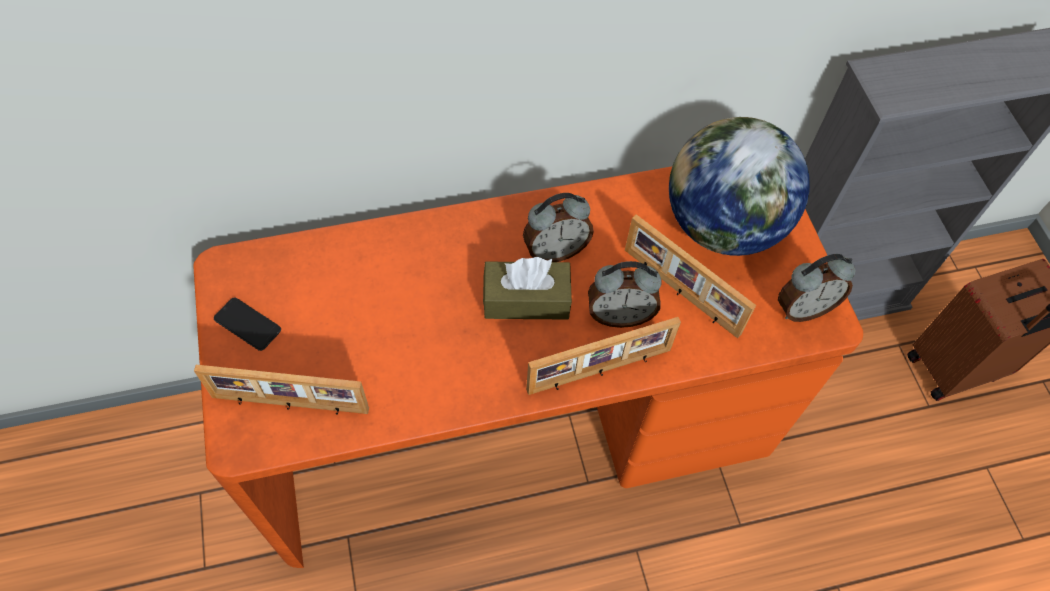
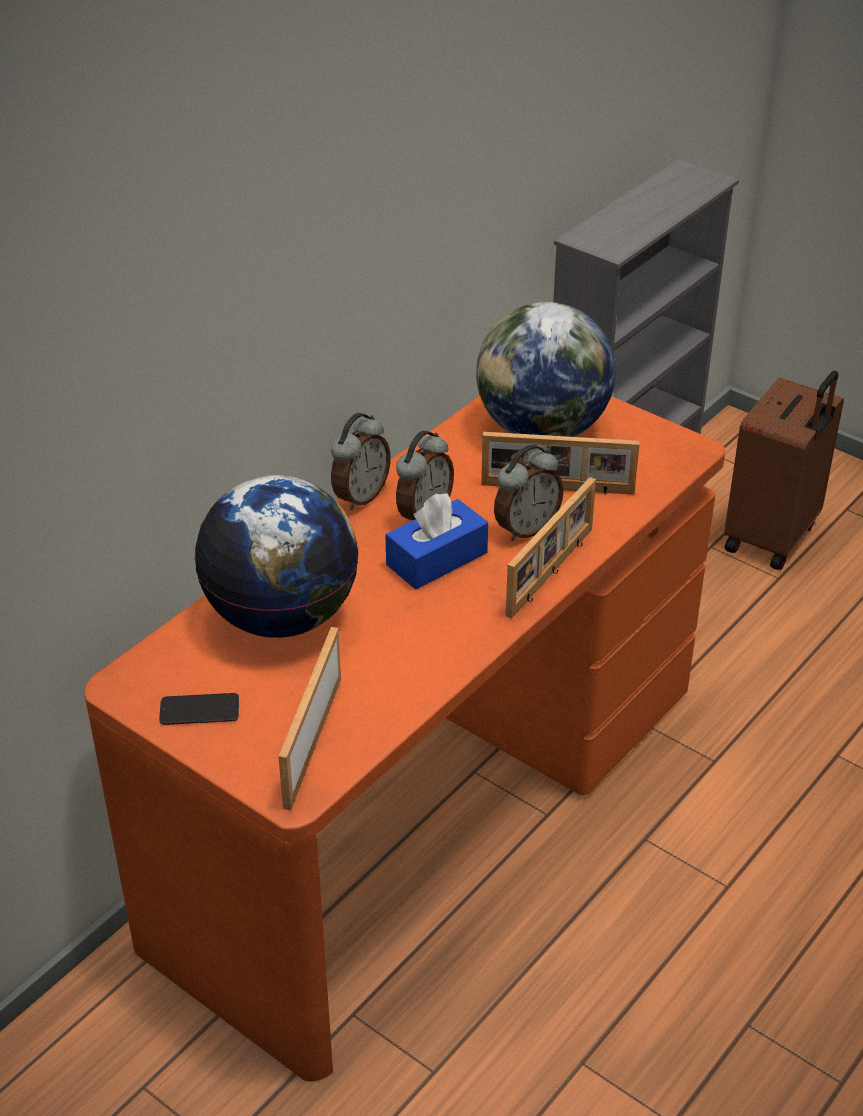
camera: 35 degrees left, 20 degrees down
picture frame [194,365,369,415] -> picture frame turned 135 degrees clockwise [278,627,341,810]
brown tissue box [483,257,572,320] -> blue tissue box [385,493,488,589]
alarm clock [778,254,855,322] -> alarm clock moved to [331,413,391,510]
none -> globe [195,475,359,638]

